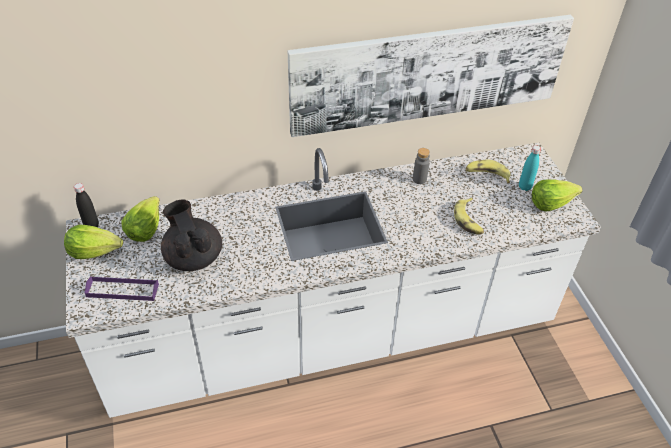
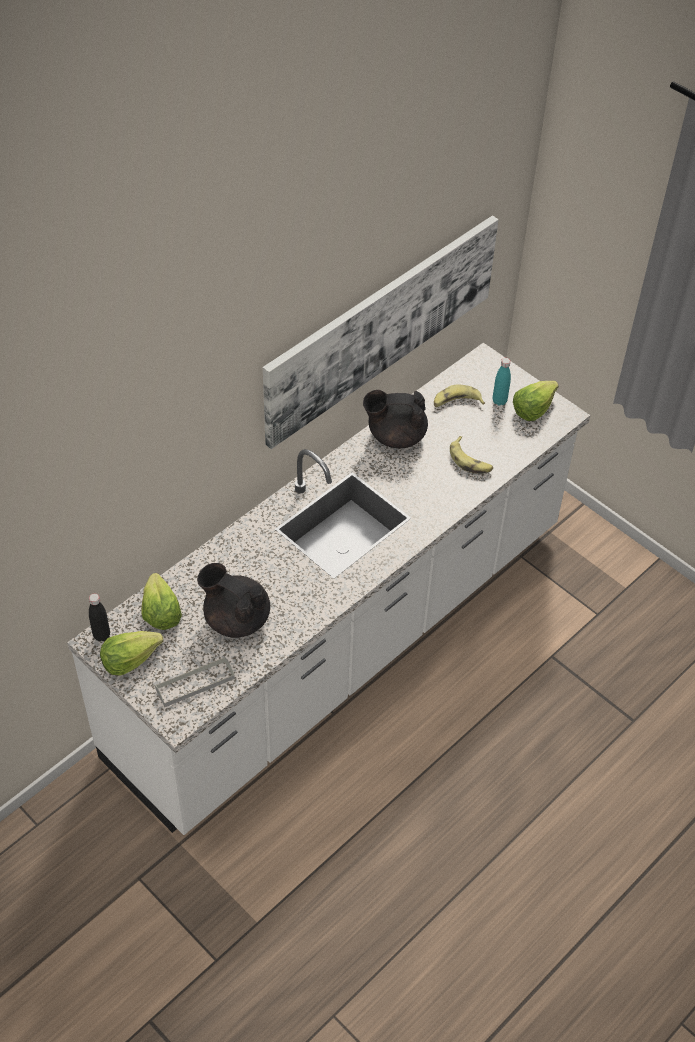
camera: 30 degrees left, 5 degrees up
purple tray [84,276,159,301] -> grey tray [155,657,235,707]
grey bottle [413,148,430,184] -> black teapot [363,390,428,448]

